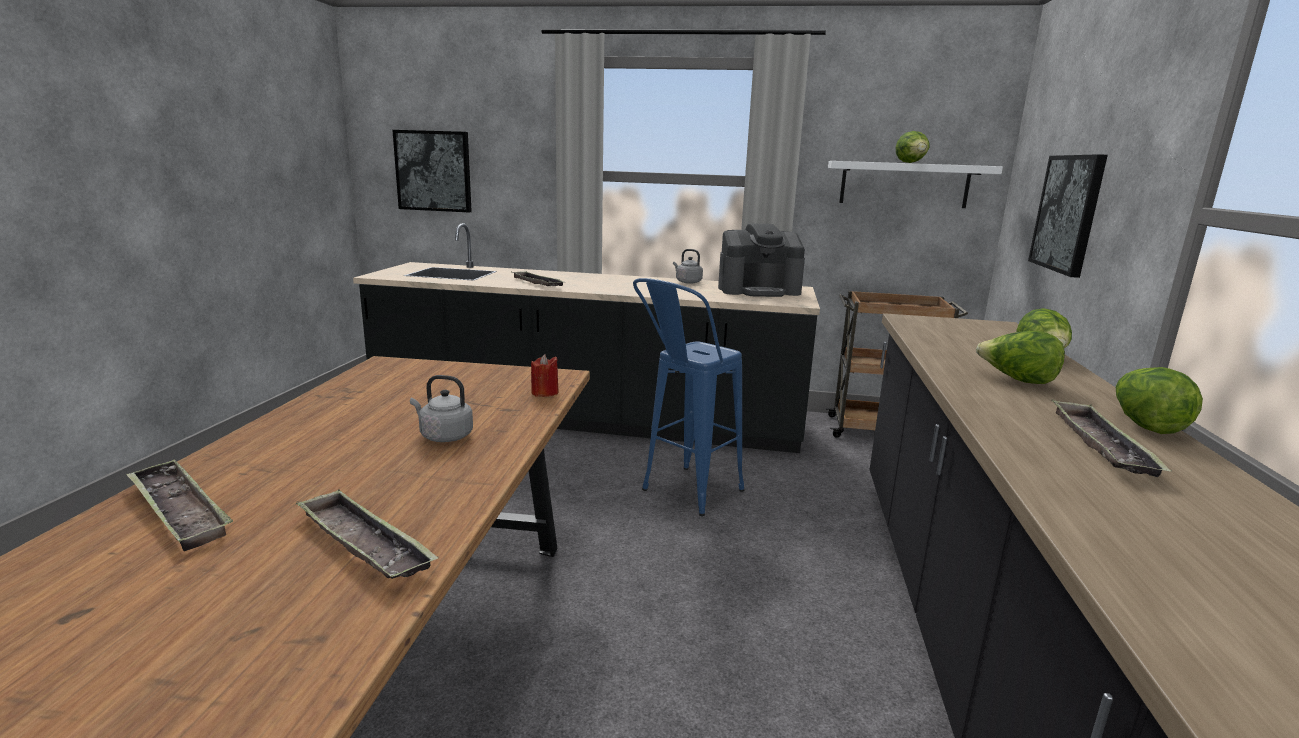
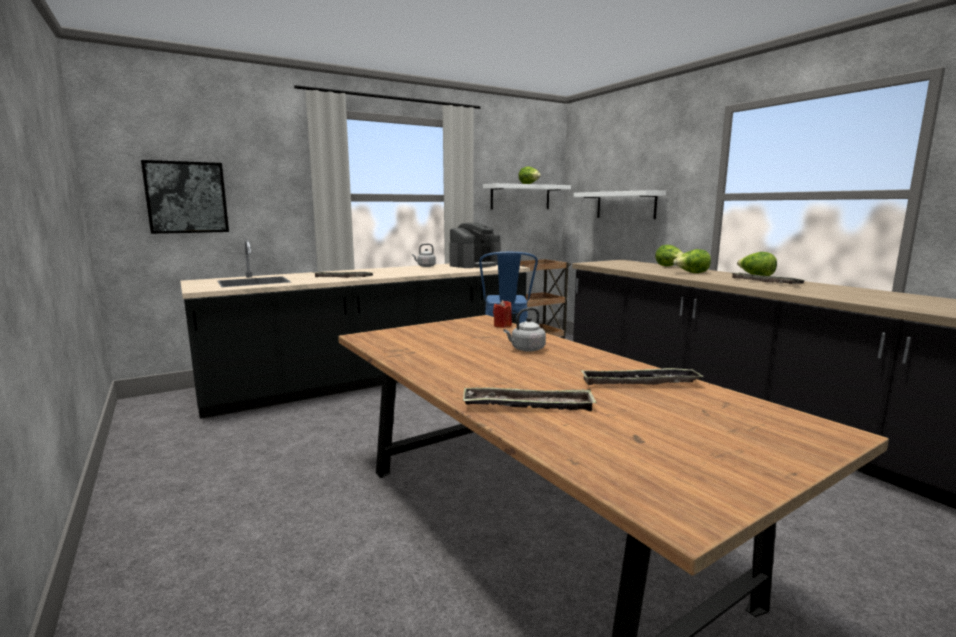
camera: 40 degrees left, 5 degrees down
picture [1028,154,1108,278] -> white shelf [574,190,666,219]

